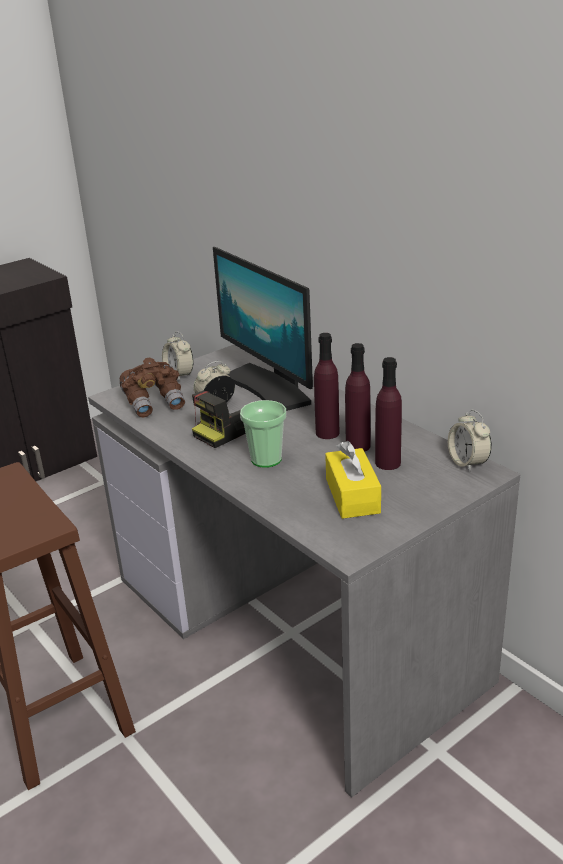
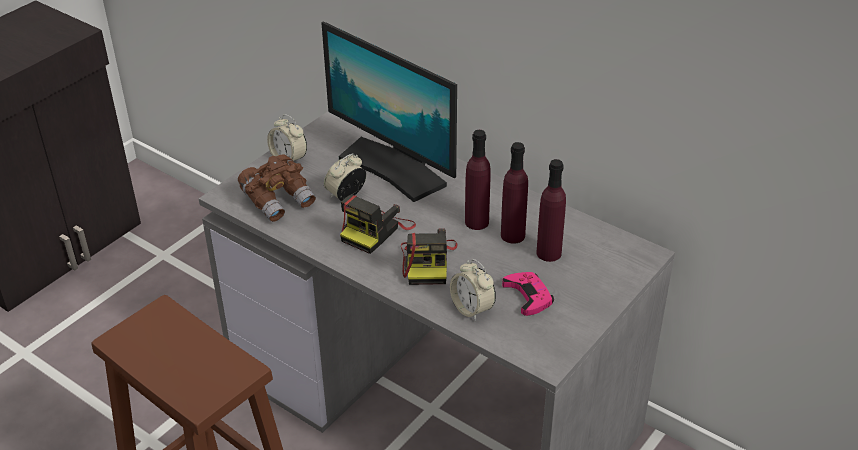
camera: 15 degrees left, 10 degrees up
cup [240,400,286,468] -> camera [401,228,458,285]
yellow tissue box [325,441,381,519] -> pink game controller [502,272,554,316]
alarm clock [448,410,492,472] -> alarm clock moved to [450,259,496,321]

